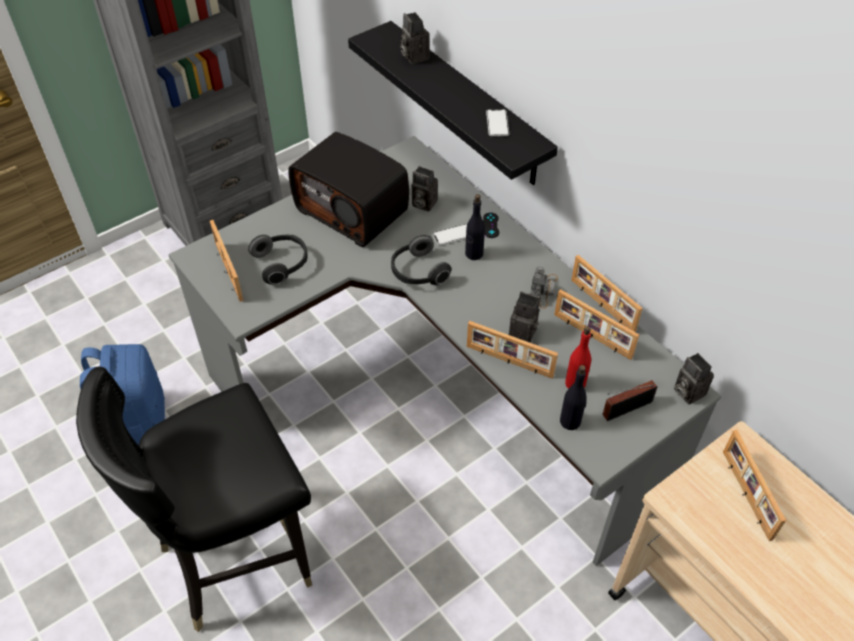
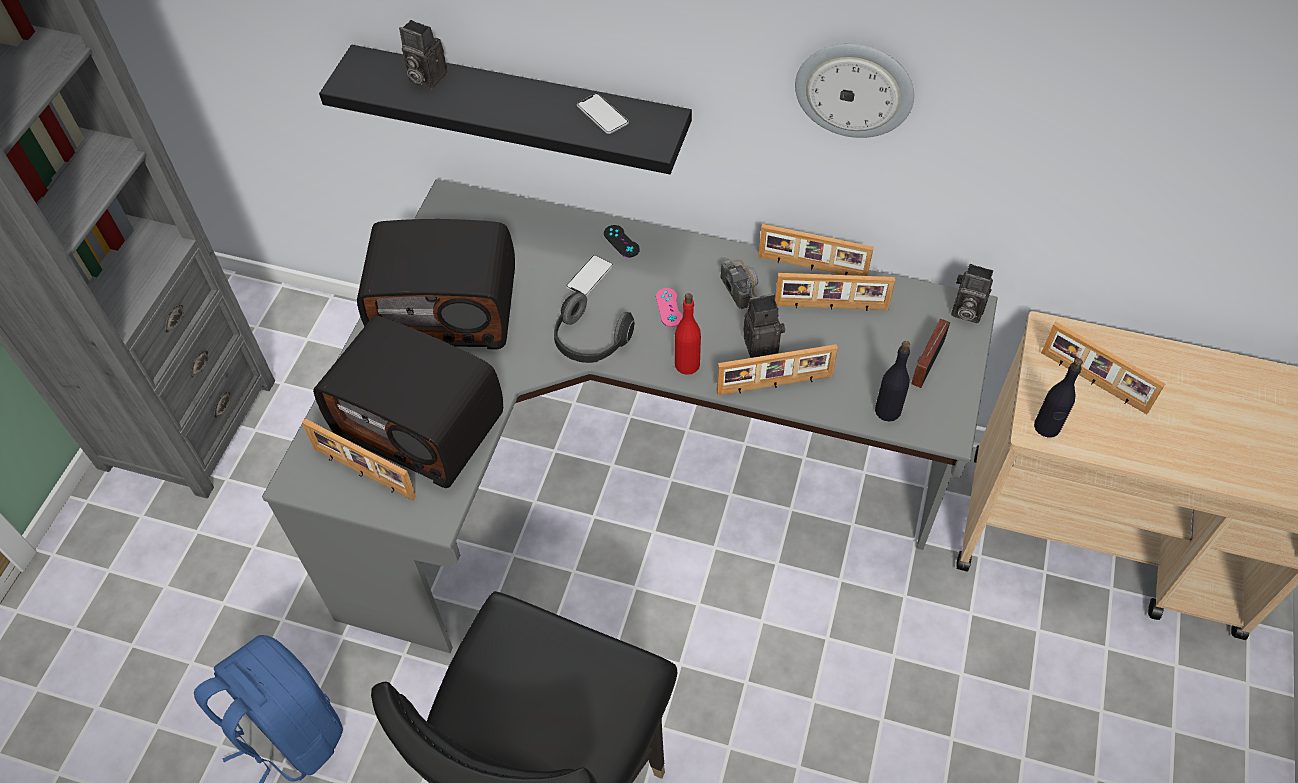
camera: 35 degrees left, 5 degrees up
headphones [248,234,308,285] -> radio [313,316,503,488]
camera [412,166,438,212] -> none
black bottle [465,194,485,260] -> black bottle moved to [1034,358,1083,438]
red bottle [565,326,591,389] -> red bottle moved to [675,293,701,375]
none -> pink game controller [656,288,683,327]
none -> wall clock [795,44,914,138]

